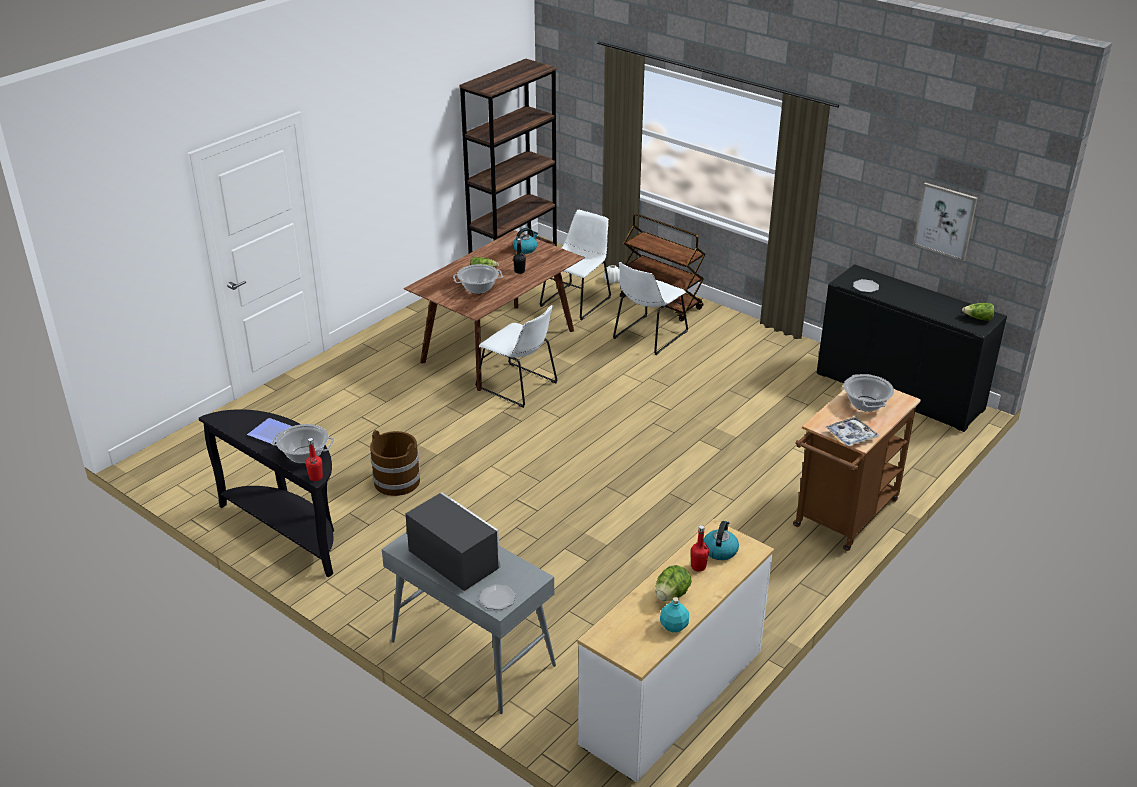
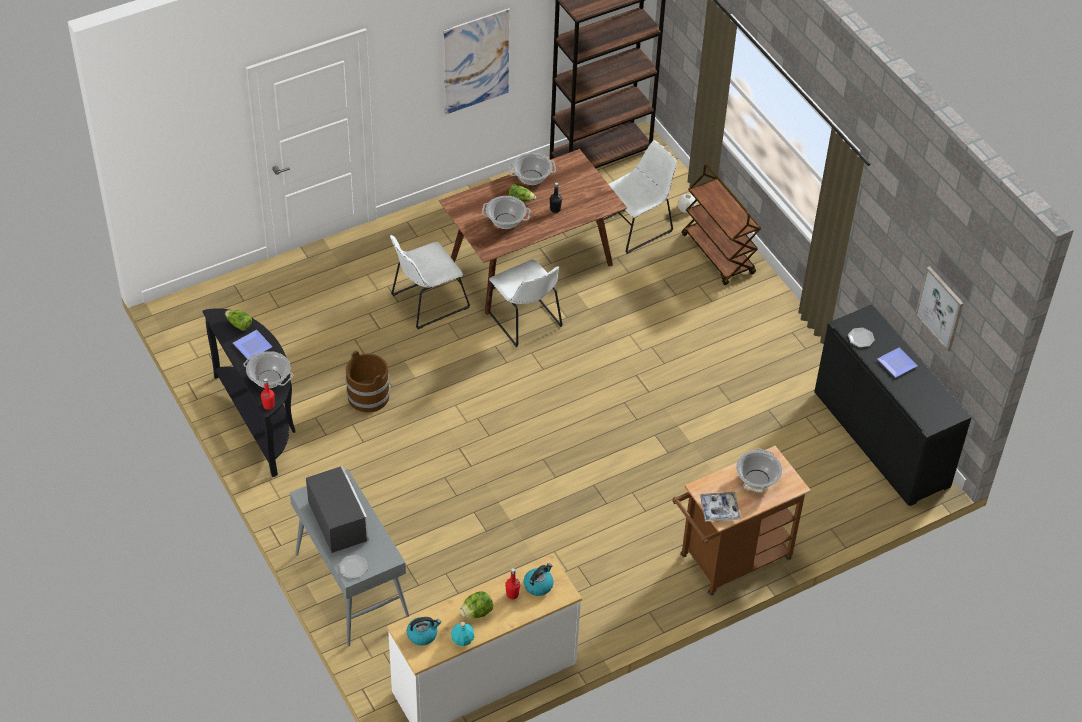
camera: 20 degrees right, 15 degrees up
kettle [513,228,538,254] -> kettle moved to [407,617,441,646]
white chair [613,262,688,355] -> white chair moved to [390,235,470,329]
lettuce [962,303,995,321] -> lettuce moved to [225,310,252,331]
none -> picture [444,8,510,115]
none -> cooking pot [508,153,556,185]
none -> plate [877,348,918,377]

